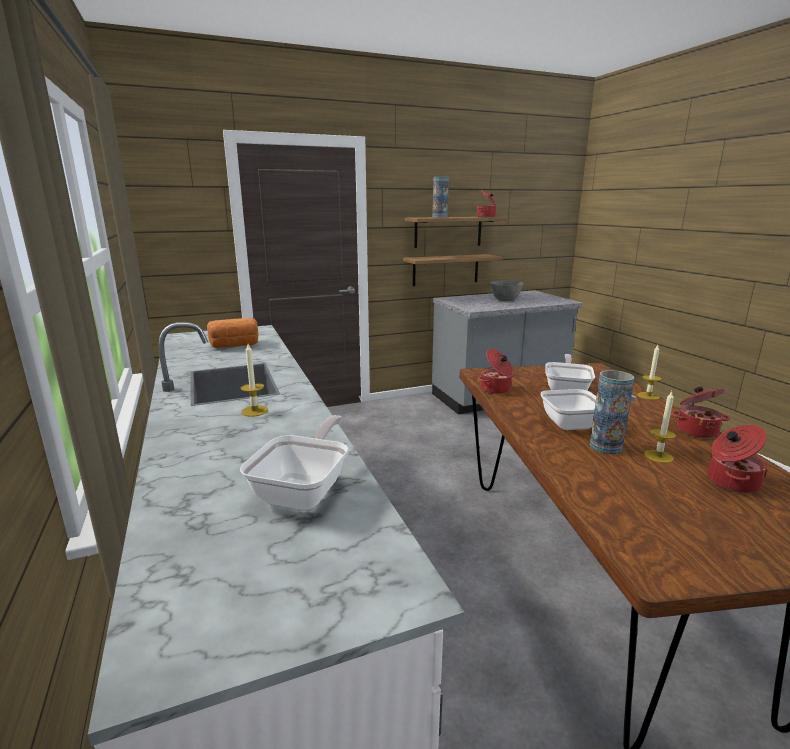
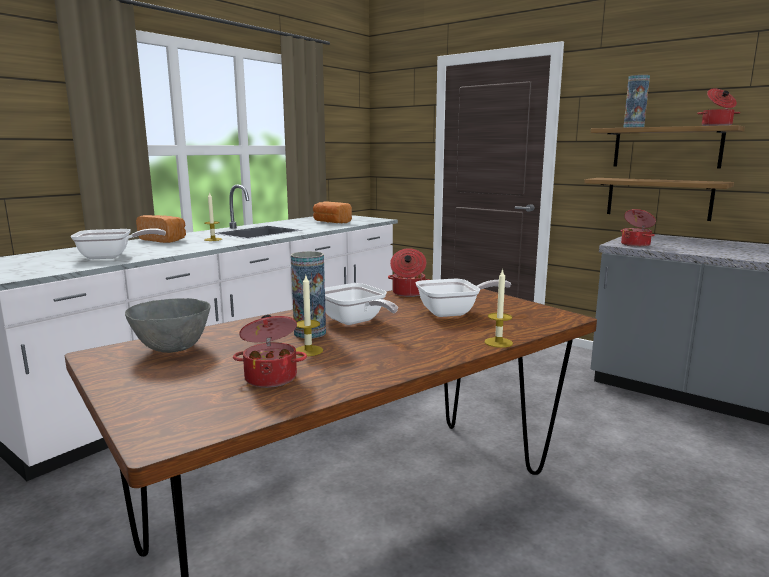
camera: 60 degrees right, 5 degrees down
grey bowl [490,281,523,301] -> grey bowl moved to [125,298,210,353]
cooking pot [672,387,730,438] -> cooking pot moved to [621,209,656,247]
none -> bread [136,215,186,243]

